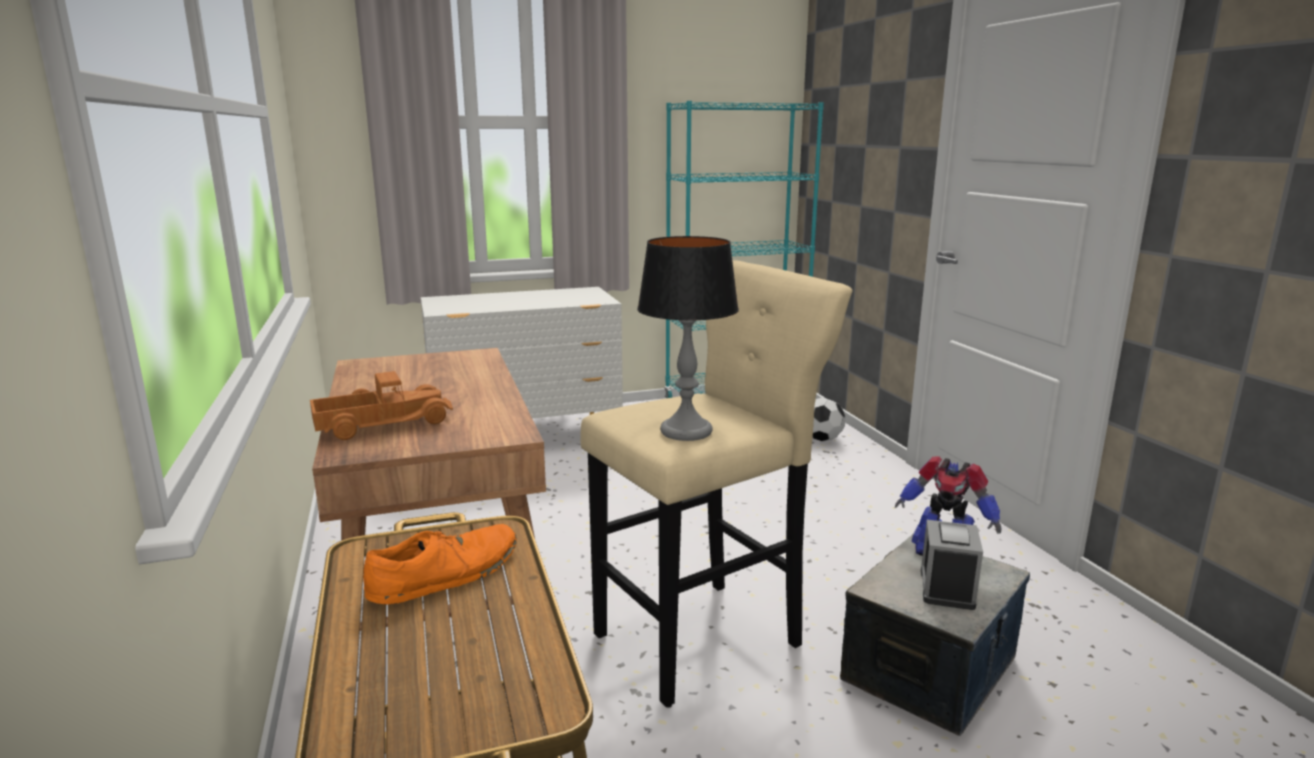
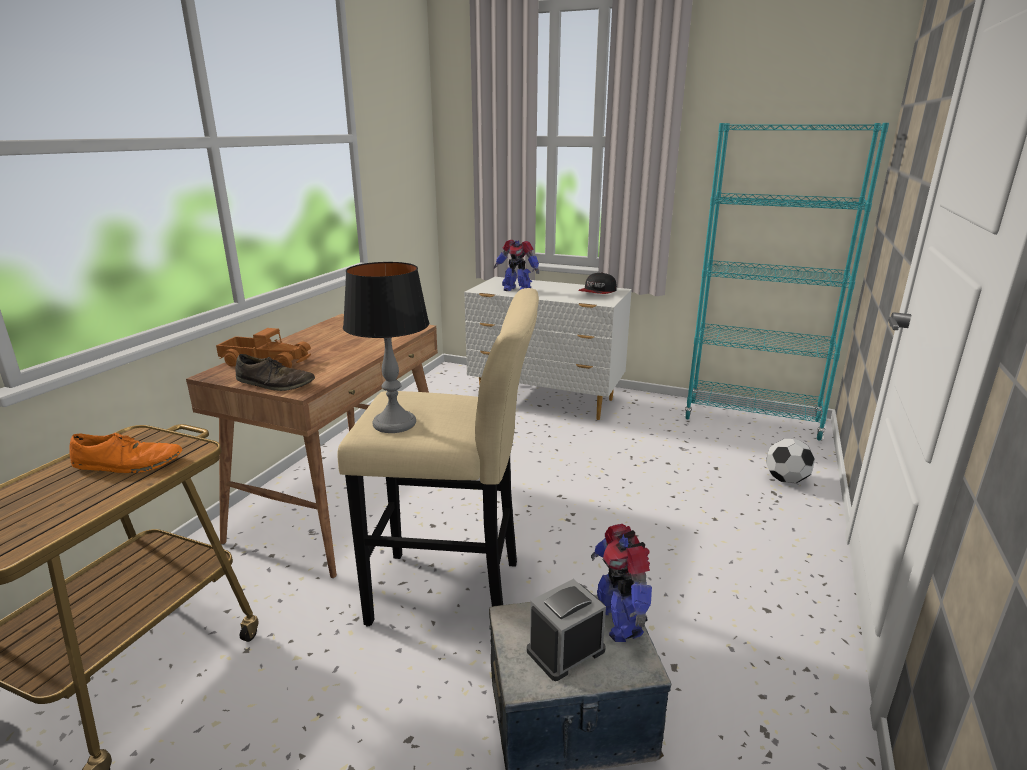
camera: 40 degrees right, 5 degrees up
none -> brown shoe [236,354,315,391]
none -> toy robot [494,239,539,291]
none -> cap [578,272,617,294]

